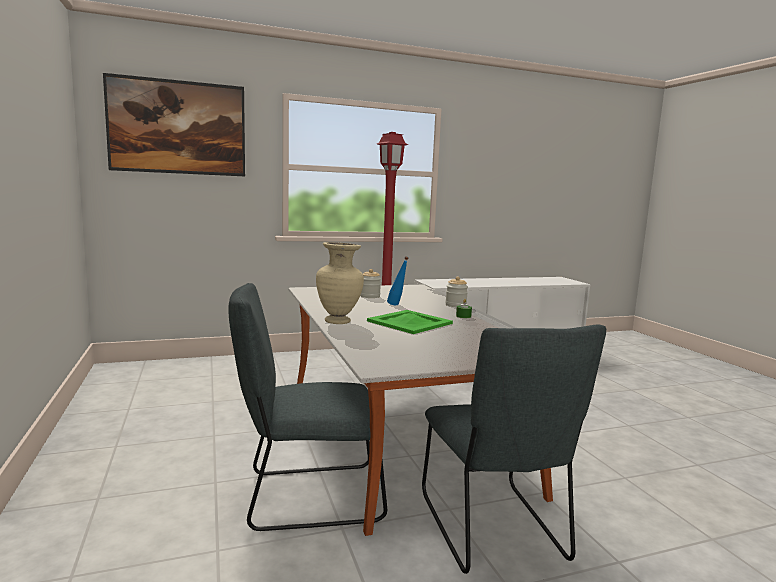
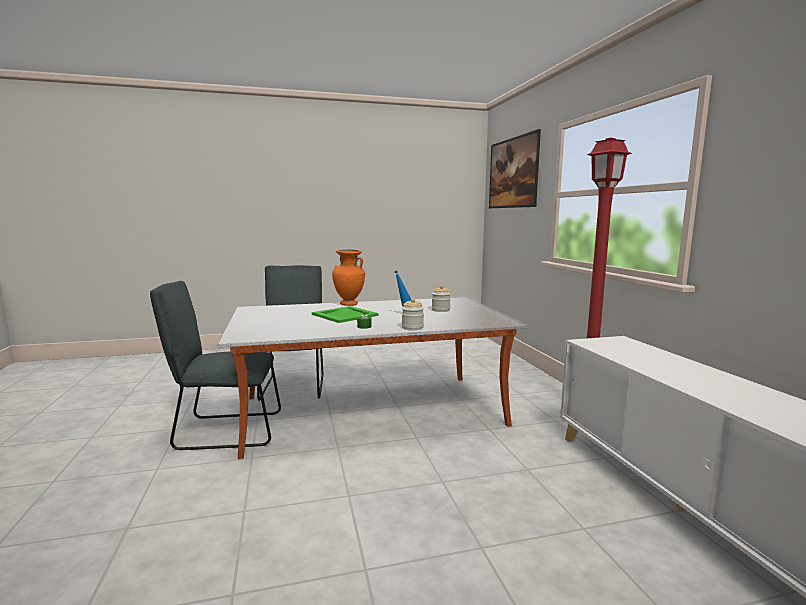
camera: 95 degrees right, 0 degrees up
beige vase [316,242,364,324] -> orange vase [332,249,365,306]

